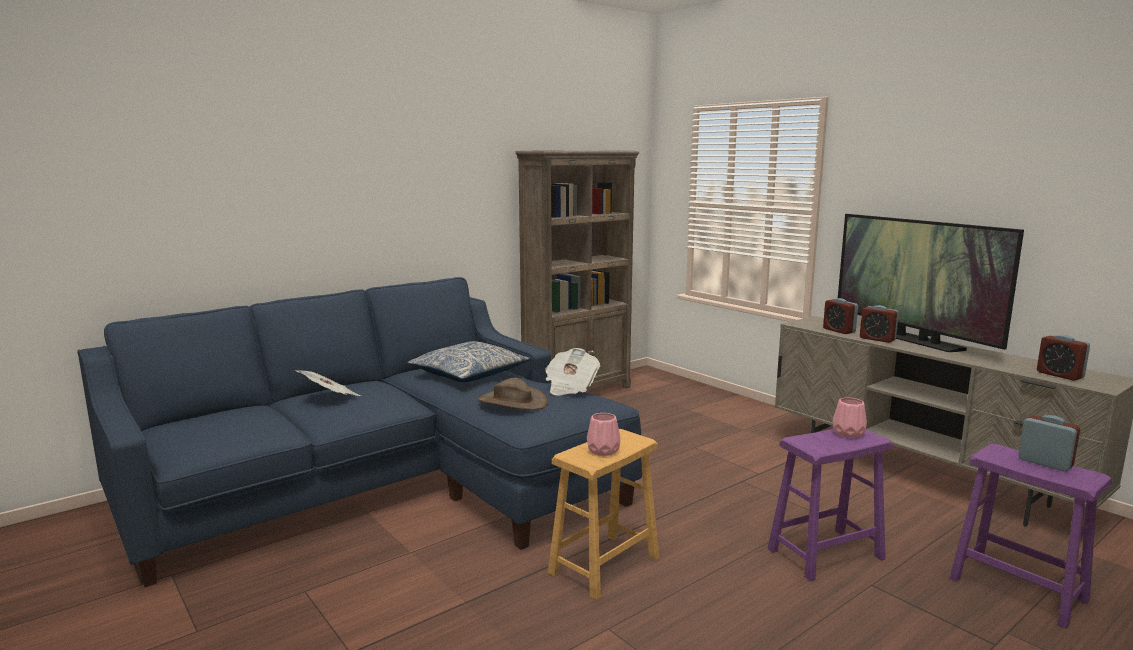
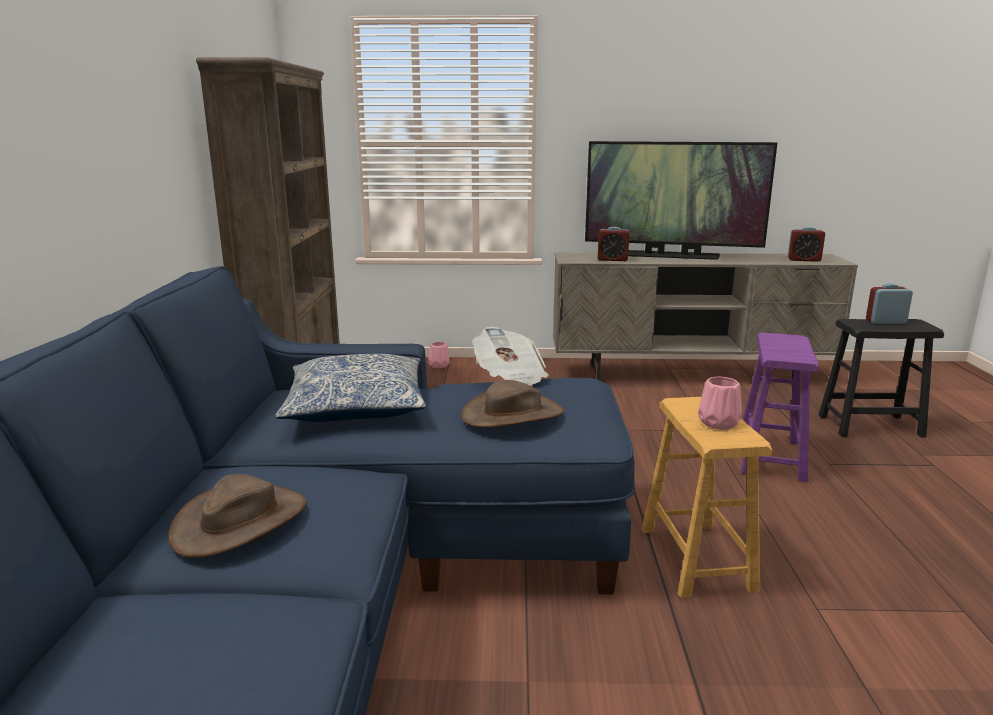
camera: 50 degrees left, 5 degrees up
newspaper [295,370,361,396] -> brown hat [168,474,306,558]
pink vase [833,397,867,438] -> pink vase moved to [428,342,450,369]
alarm clock [860,305,899,343] -> none
purple stool [950,444,1112,629] -> black stool [819,319,944,438]

